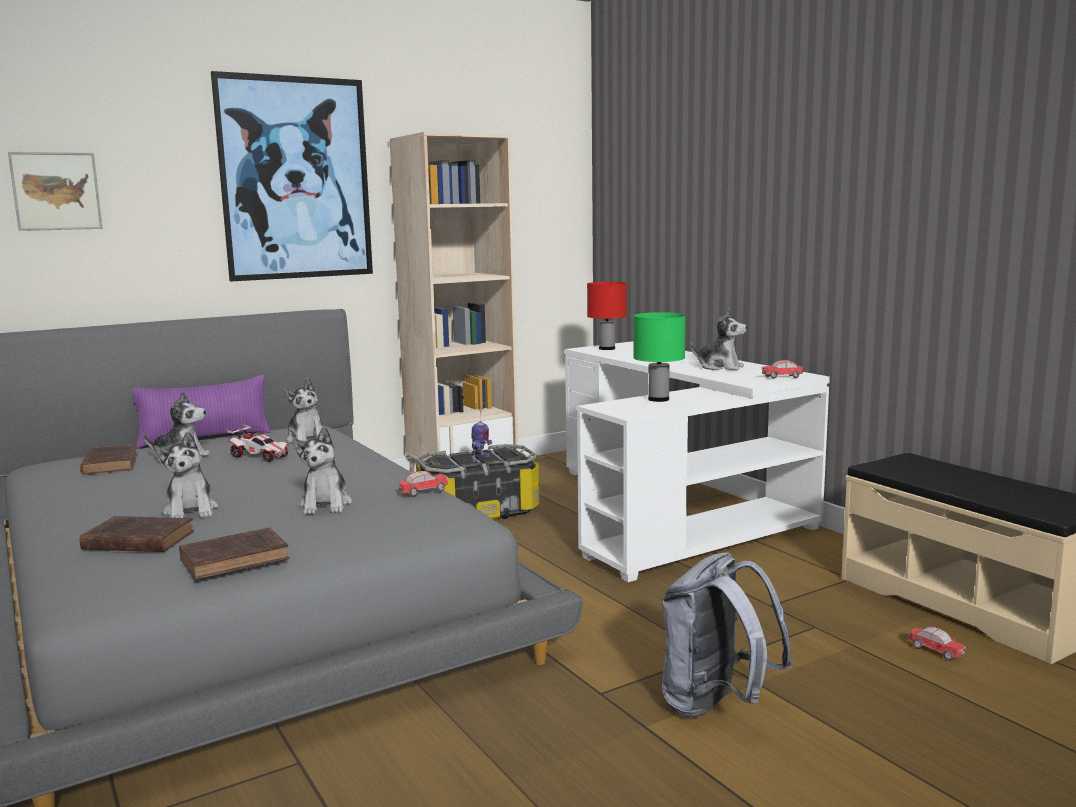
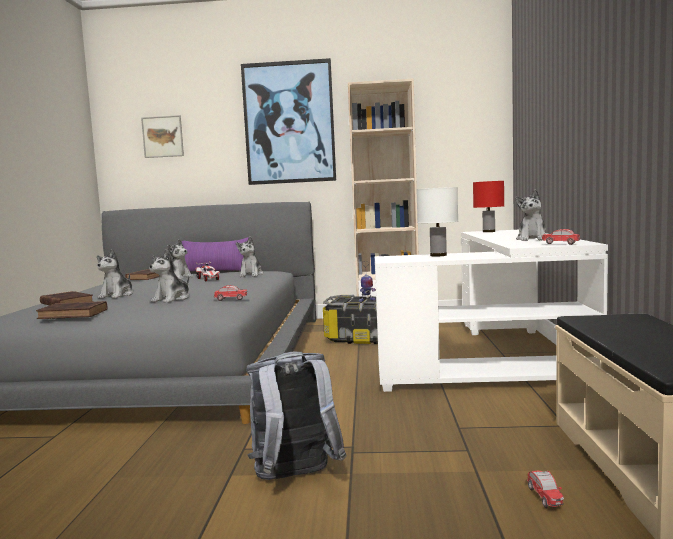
camera: 35 degrees right, 5 degrees down
green table lamp [633,312,686,402] -> white table lamp [416,187,458,257]
plush toy [691,308,747,370] -> plush toy turned 45 degrees clockwise [515,189,546,241]

